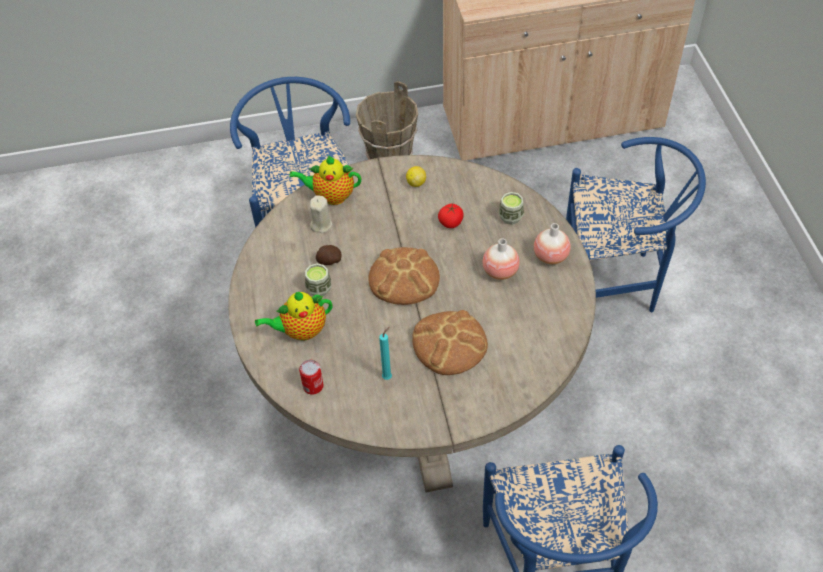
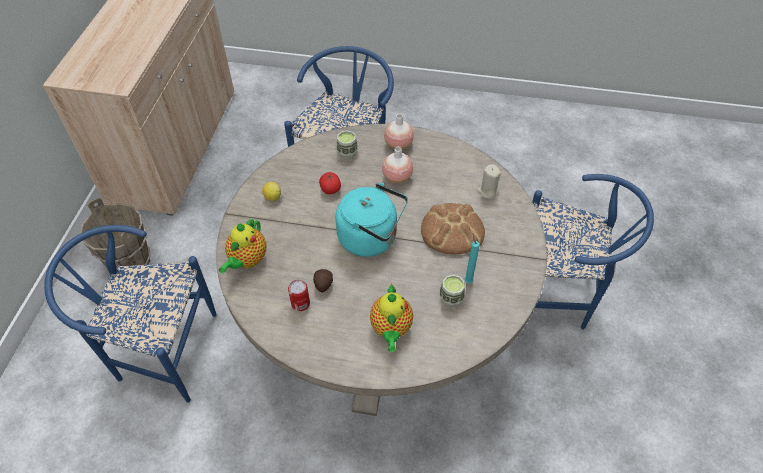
camera: 70 degrees left, 0 degrees up
can [299,360,324,395] -> can moved to [288,280,310,311]
cup [305,263,331,296] -> cup moved to [440,275,465,307]
beige candle [310,195,333,233] -> beige candle moved to [477,164,501,199]
bread [368,247,440,305] -> turquoise kettle [336,183,408,257]

